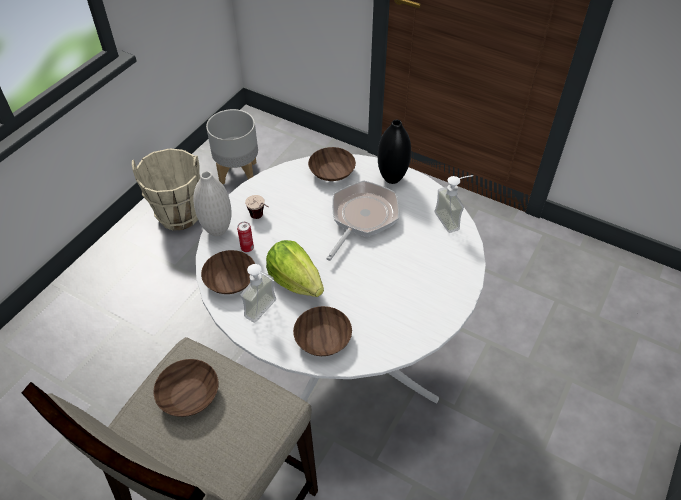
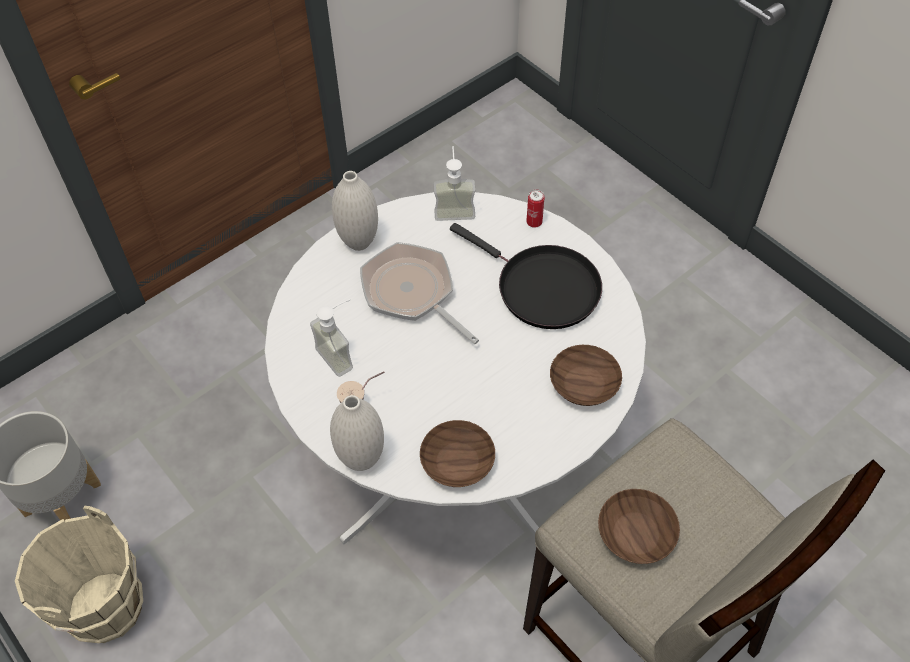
camera: 70 degrees left, 5 degrees up
can [237,222,254,252] -> can moved to [526,189,544,228]
soap dispenser [240,264,276,323] -> soap dispenser moved to [310,299,353,377]
lettuce [266,240,324,297] -> none
brown bowl [308,147,356,181] -> none
black vase [378,120,411,184] -> white vase [332,171,378,251]
none -> black frying pan [450,223,602,329]

